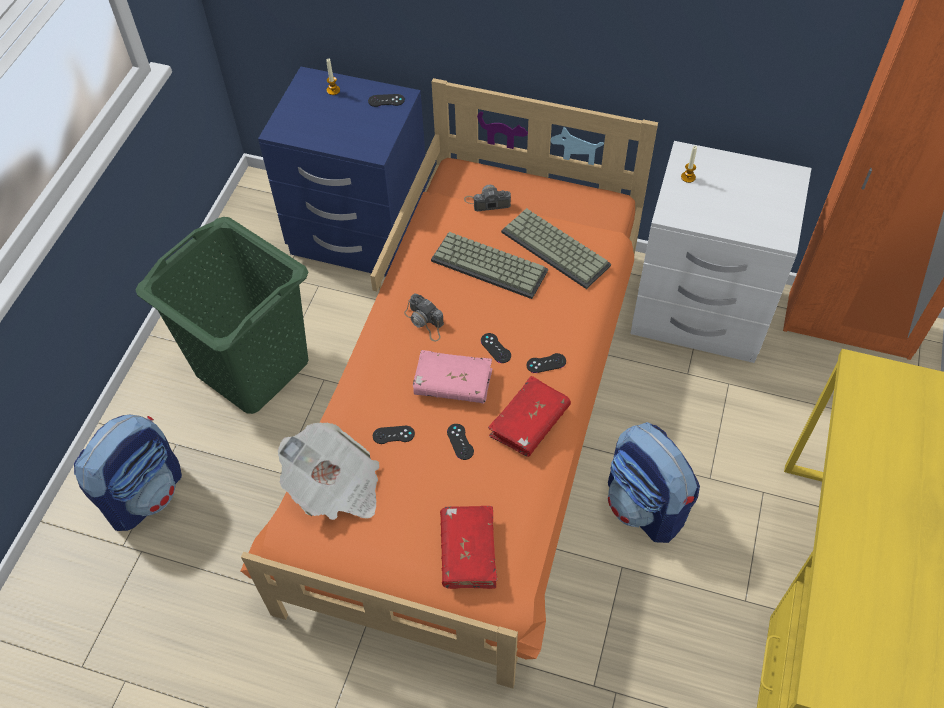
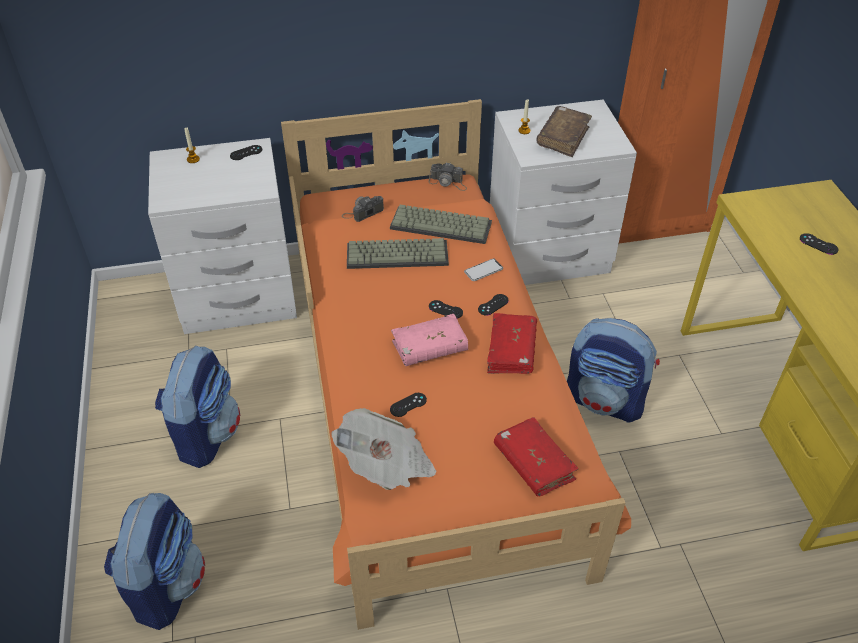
camera: 30 degrees left, 10 degrees down
green laundry basket [136,217,308,414] -> backpack [155,345,241,468]
blue nightstand [258,66,428,277] -> white nightstand [148,138,297,334]
camera [404,294,444,342] -> camera moved to [429,163,467,191]
black game controller [447,424,474,460] -> black game controller moved to [800,233,838,255]
none -> phone [464,259,503,281]
none -> brown book [537,106,592,157]

